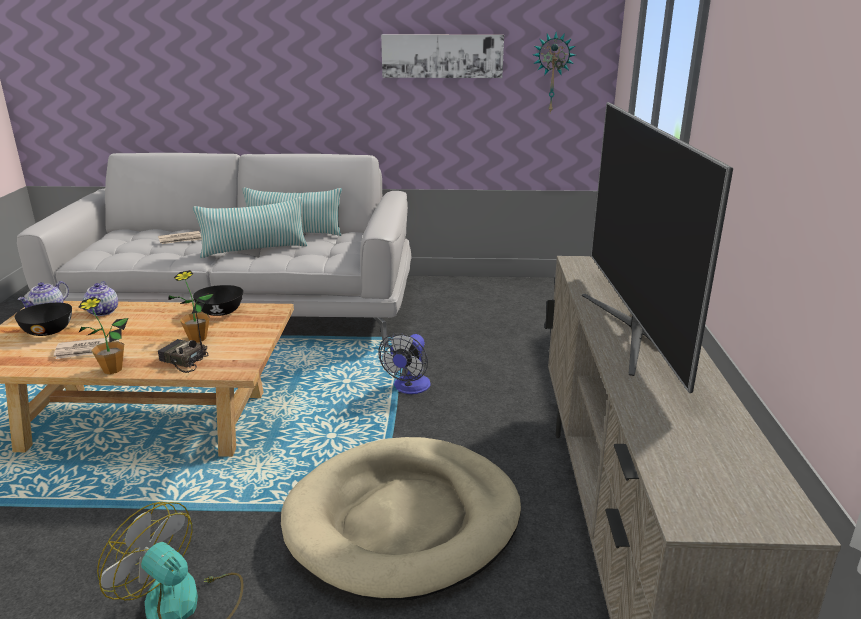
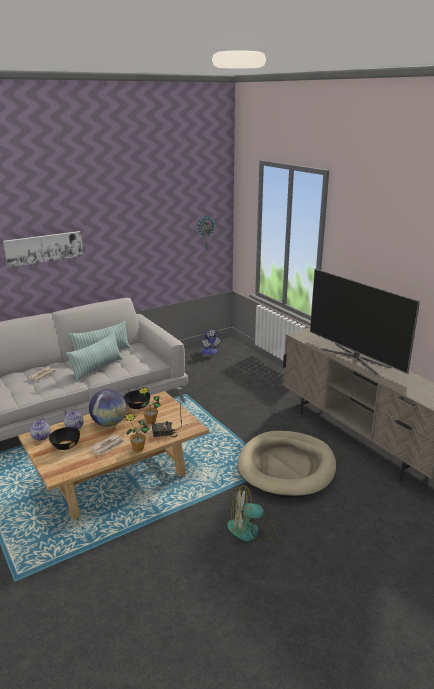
camera: 35 degrees left, 0 degrees up
fan [378,333,431,394] -> fan moved to [201,329,222,355]
picture [381,35,504,78] -> picture moved to [3,231,83,267]
none -> globe [89,389,127,427]

